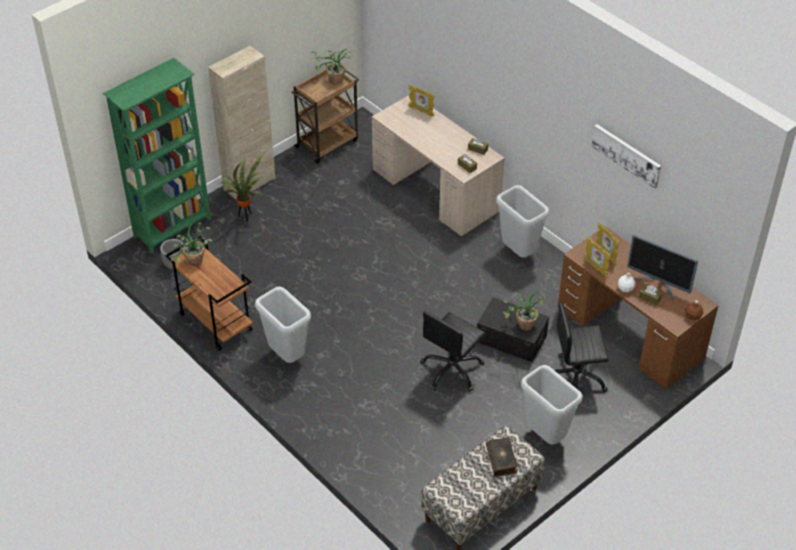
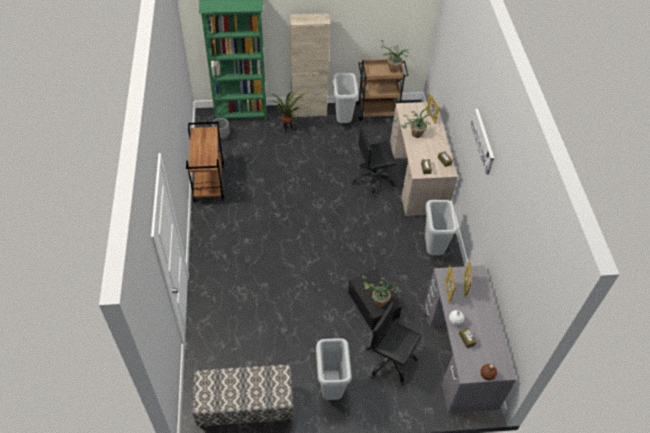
camera: 35 degrees right, 5 degrees up
potted plant [171,223,213,266] -> potted plant moved to [401,108,434,138]
grey trash can [255,287,311,363] -> grey trash can moved to [332,73,359,123]
black office chair [420,311,486,392] -> black office chair moved to [352,127,397,196]
book [486,437,517,477] -> none
brown desk [558,226,719,389] -> grey desk [425,265,516,413]
picture [592,124,661,189] -> picture moved to [471,109,494,175]
monitor [627,234,698,300] -> none

